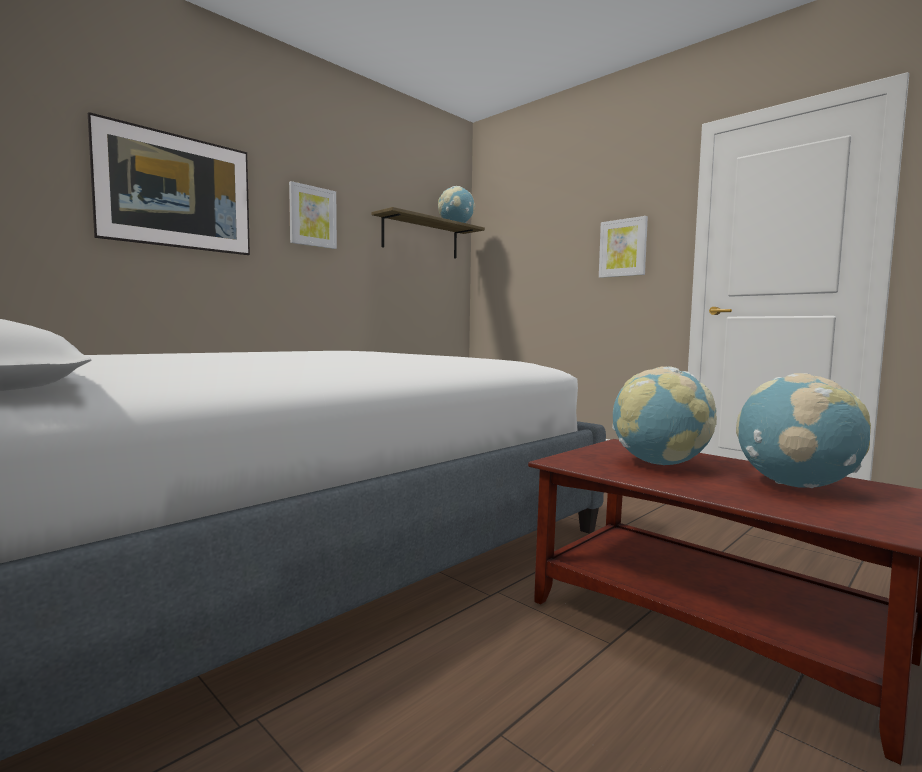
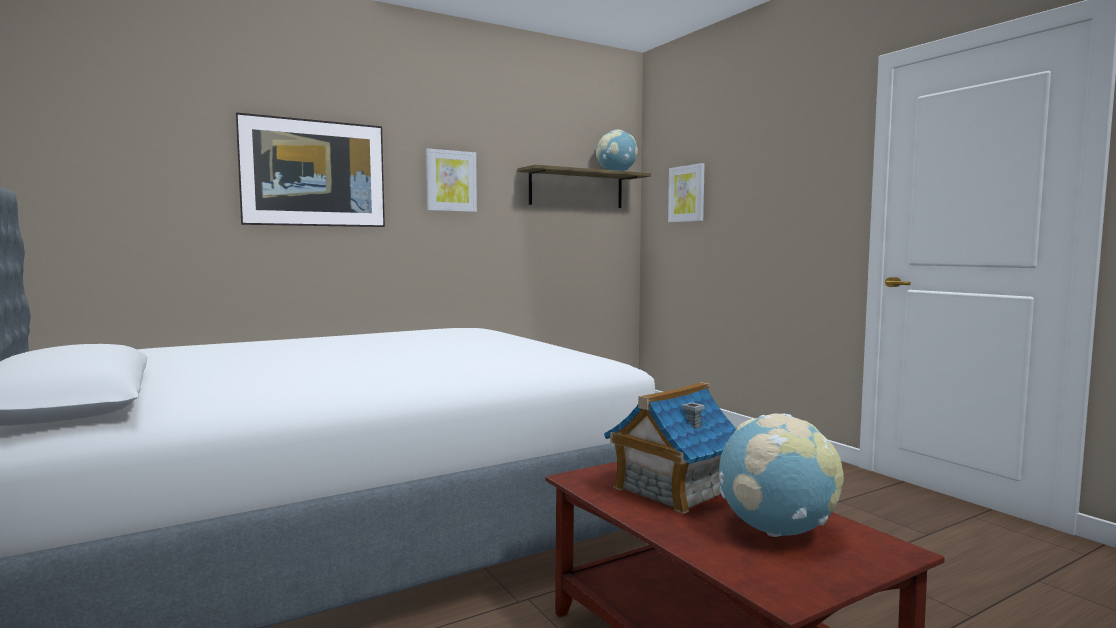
camera: 15 degrees right, 0 degrees up
picture [599,216,648,278] -> picture moved to [668,163,705,222]
globe [612,366,717,465] -> toy house [604,382,736,514]

